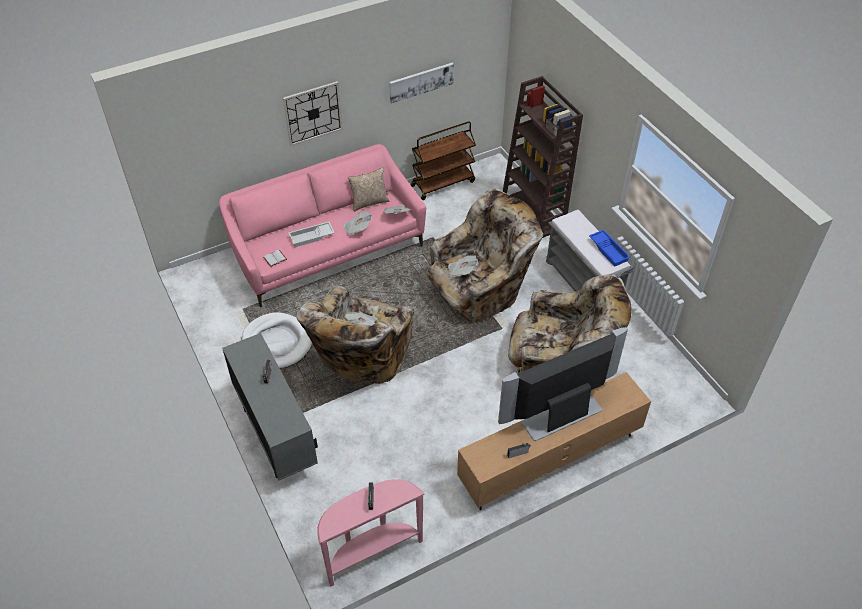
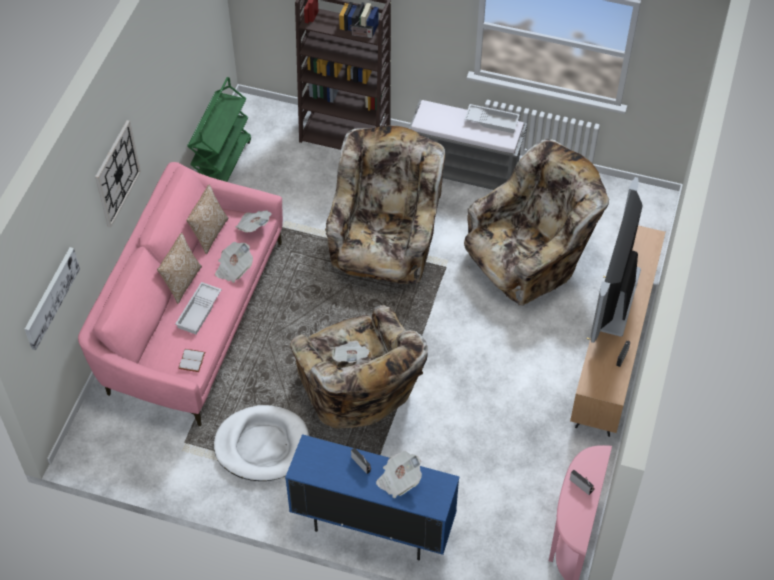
camera: 45 degrees left, 5 degrees up
grey cabinet [222,333,318,481] -> blue cabinet [285,434,460,561]
picture [389,63,454,104] -> picture moved to [25,247,80,350]
brown cart [411,121,476,200] -> green cart [187,77,251,182]
newspaper [448,255,478,277] -> newspaper moved to [376,451,422,498]
blue tray [589,229,630,267] -> white tray [465,104,520,133]
none -> pillow [157,233,202,304]

